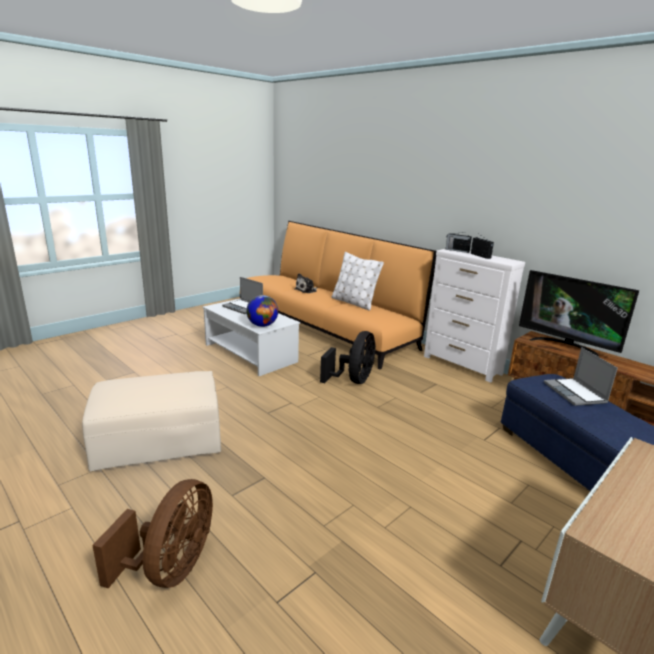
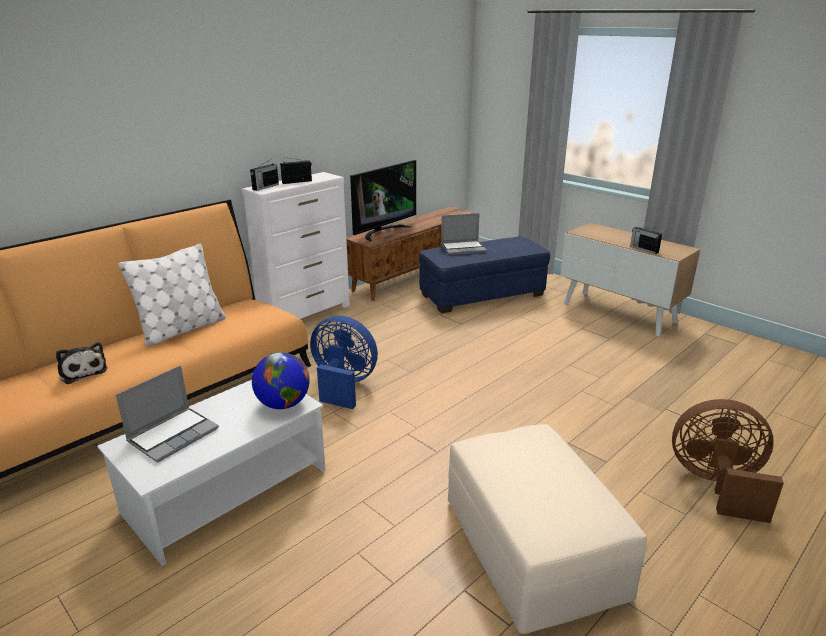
camera: 90 degrees left, 5 degrees up
black fan [320,331,376,384] -> blue fan [310,316,378,409]
none -> radio [630,227,662,254]

